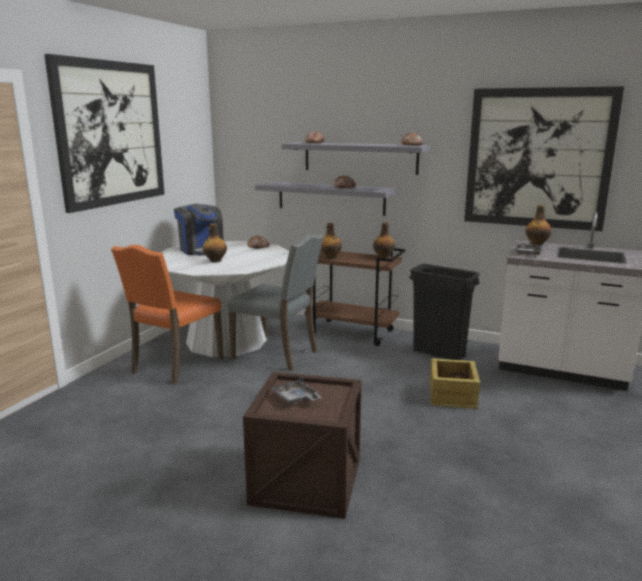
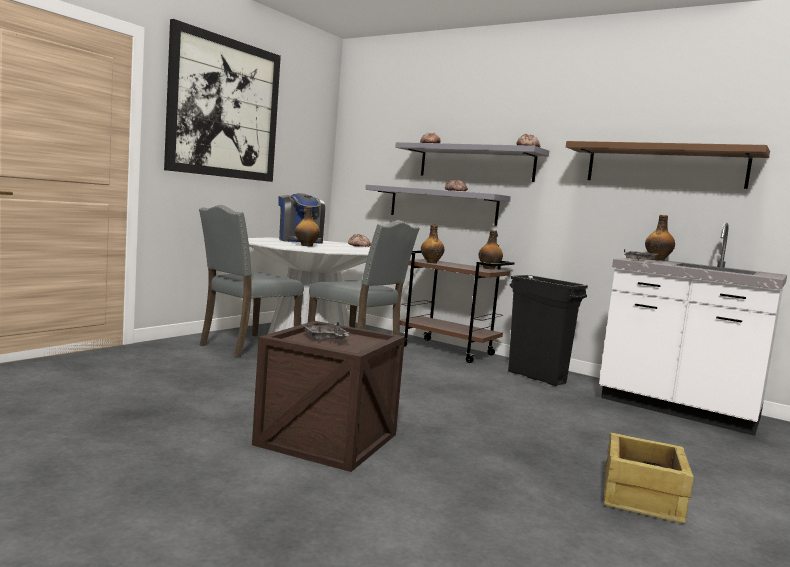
camera: 10 degrees right, 10 degrees down
orange chair [111,245,224,384] -> grey chair [199,205,304,358]
crate [429,358,480,409] -> crate moved to [604,432,694,524]
picture [464,86,624,231] -> brown shelf [566,141,770,189]

